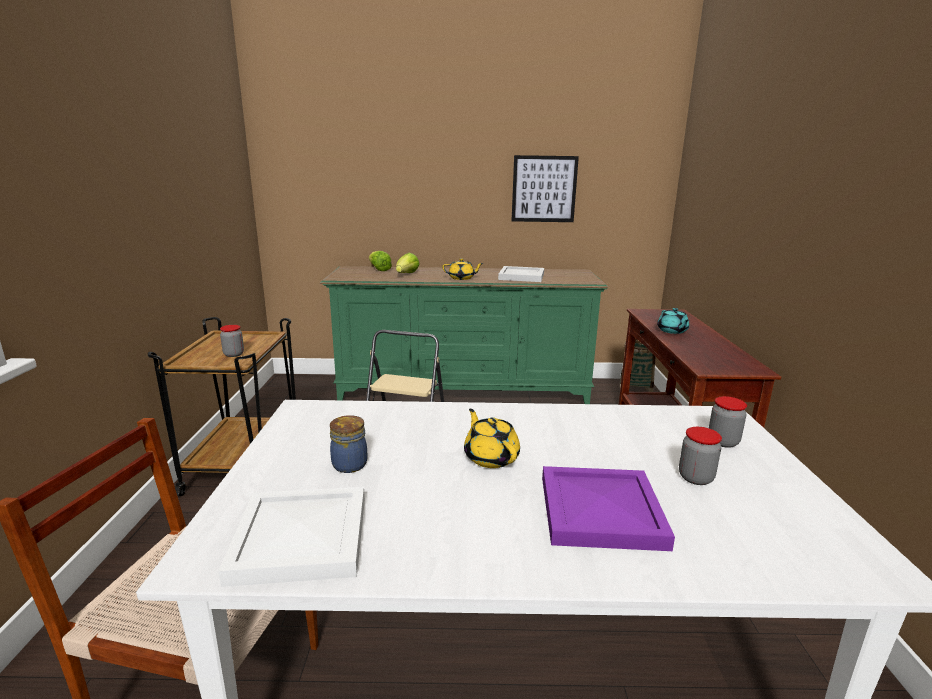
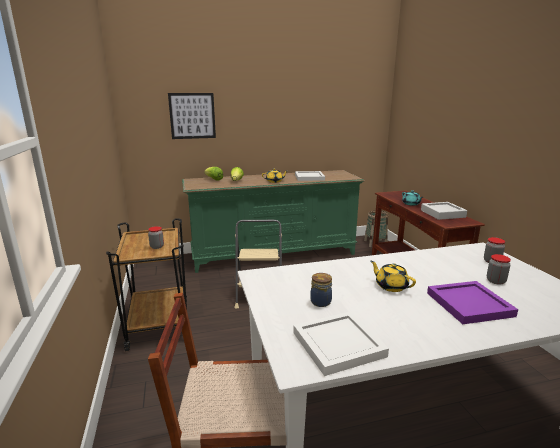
camera: 15 degrees left, 0 degrees up
picture [512,155,579,222] -> picture moved to [168,93,216,139]
none -> grey tray [421,202,467,220]

